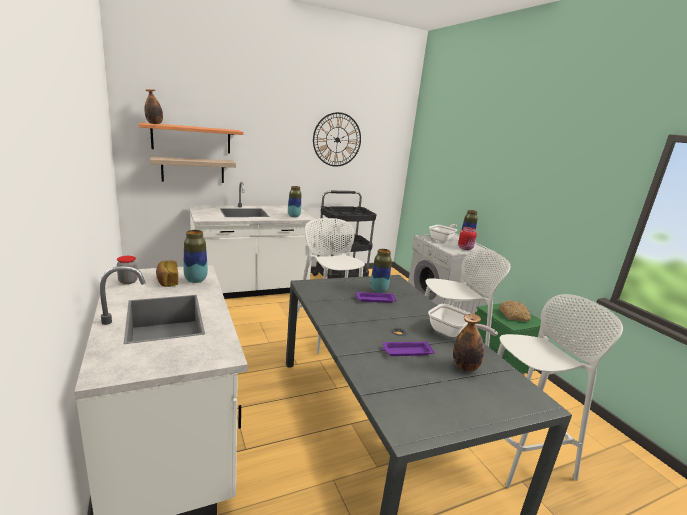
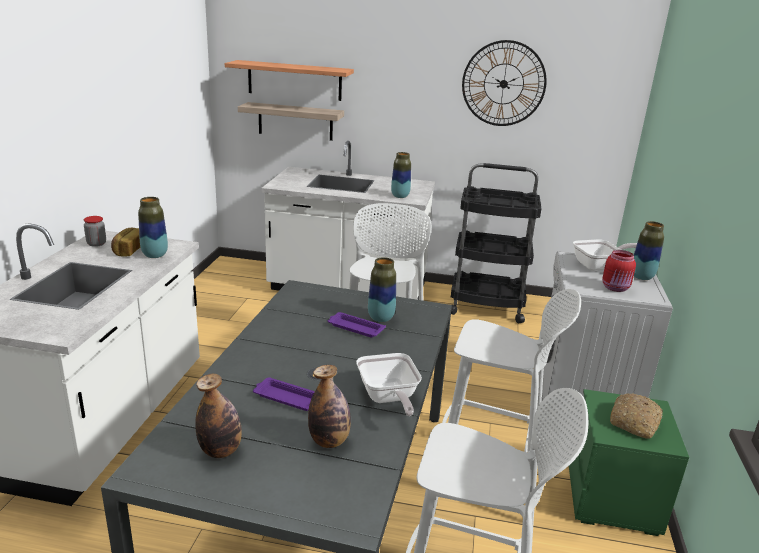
camera: 35 degrees right, 5 degrees up
bottle [144,89,163,124] -> bottle moved to [195,374,242,458]

